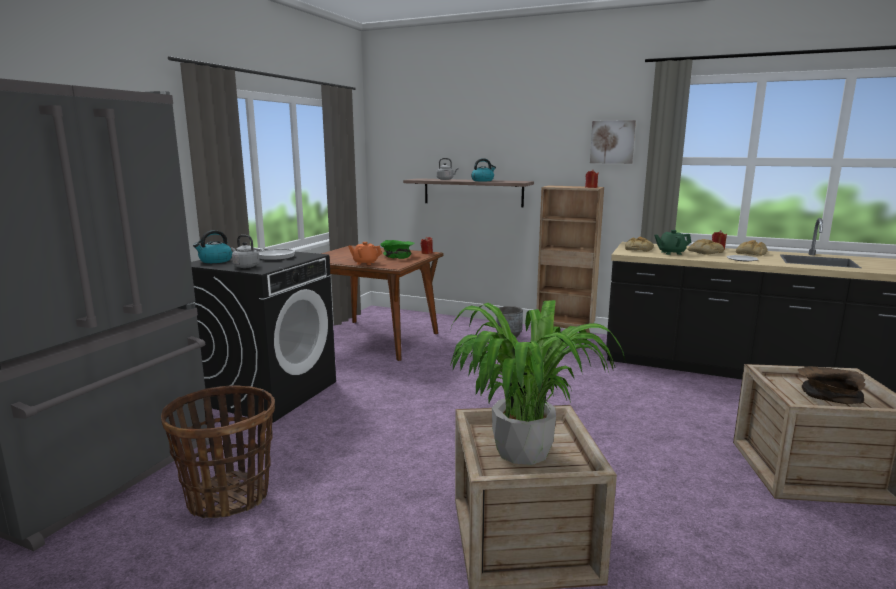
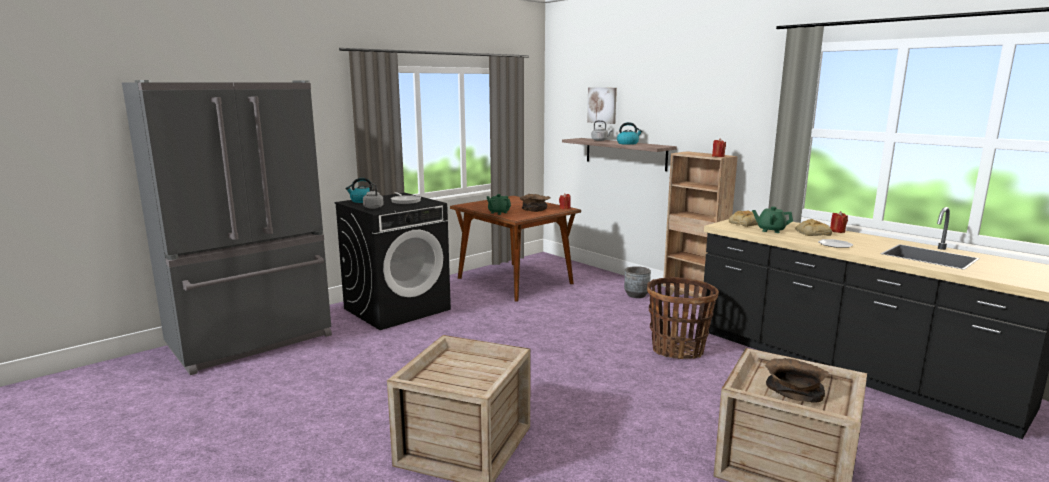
camera: 25 degrees right, 0 degrees up
basket [161,385,275,519] -> basket moved to [647,277,719,359]
orange teapot [348,242,382,265] -> green teapot [487,194,511,215]
green bowl [380,240,415,259] -> brown bowl [520,194,550,212]
potted plant [450,300,625,465] -> none
picture [590,120,636,164] -> picture moved to [587,87,617,124]
bread [736,240,768,256] -> none

